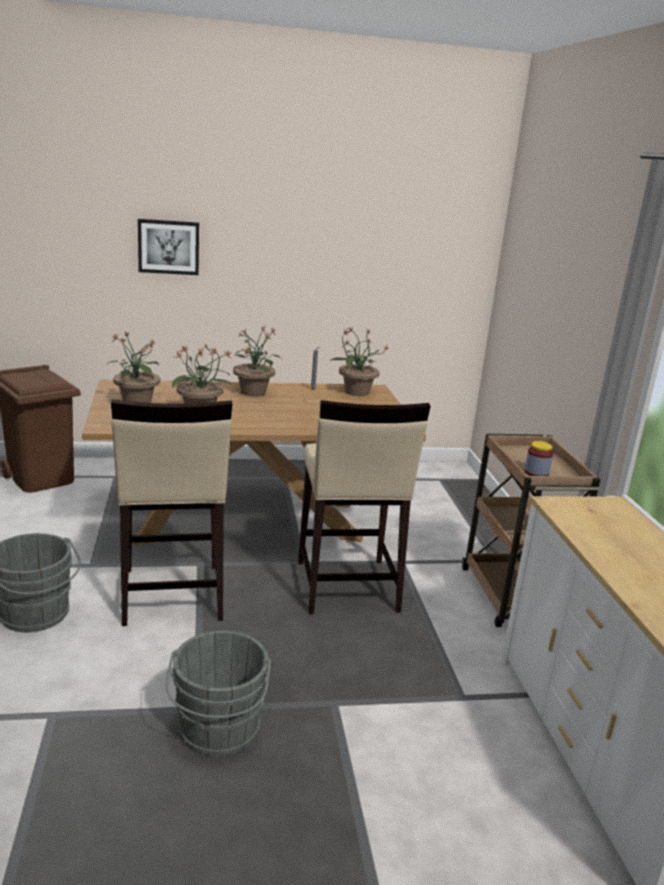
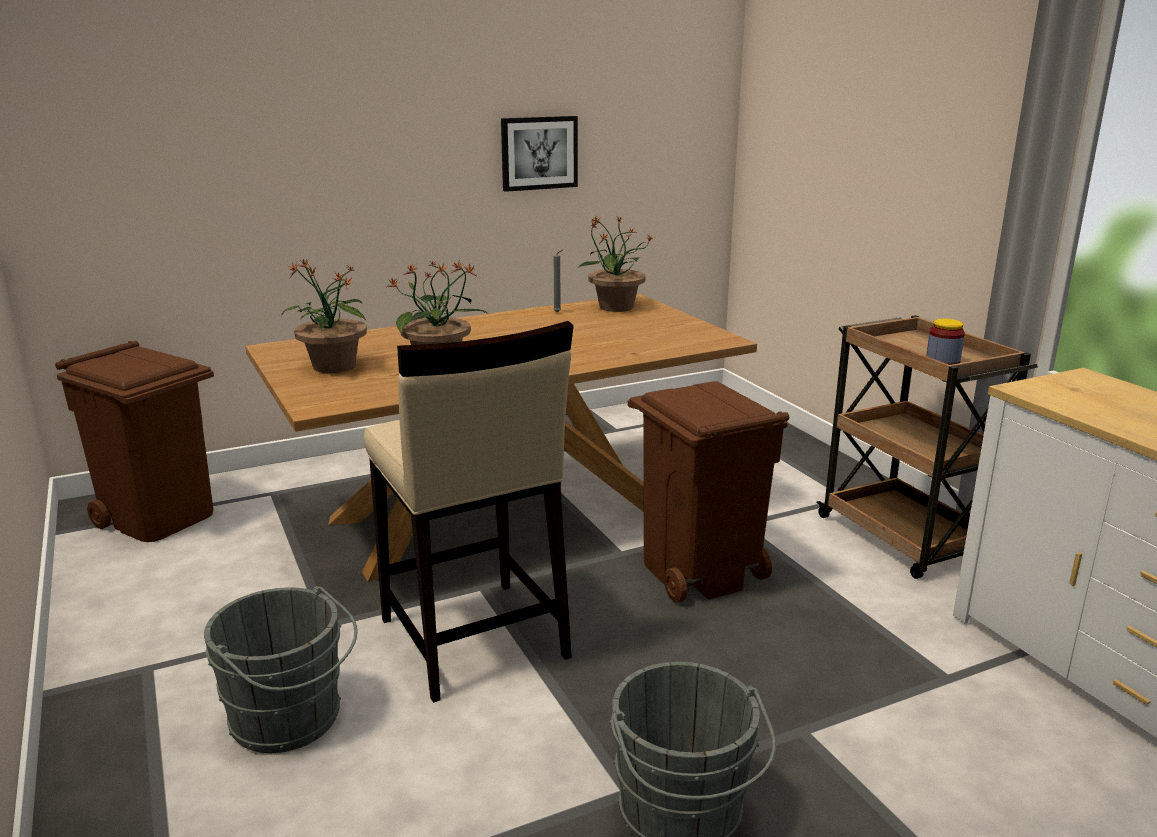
camera: 15 degrees left, 0 degrees up
picture [138,219,199,275] -> picture moved to [501,116,578,192]
potted plant [233,325,282,397] -> none
beige stool [298,400,431,615] -> brown trash can [628,381,789,602]

